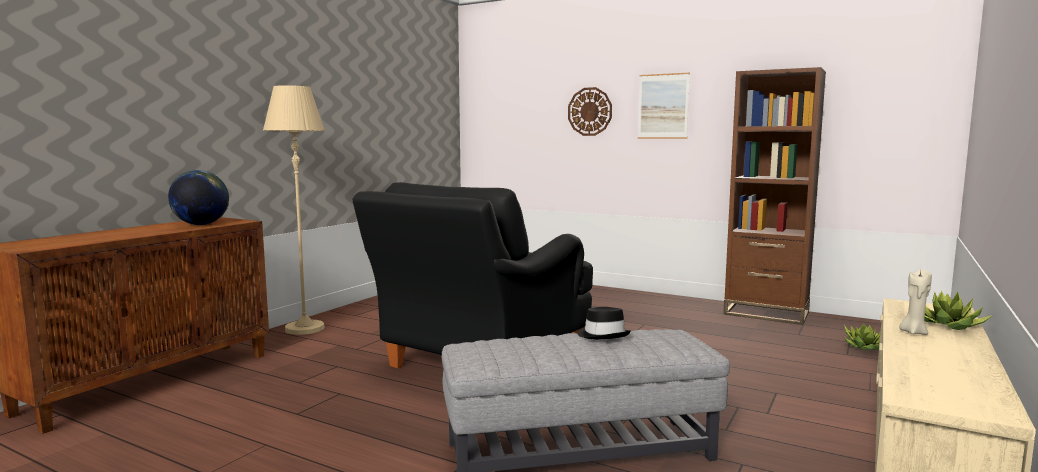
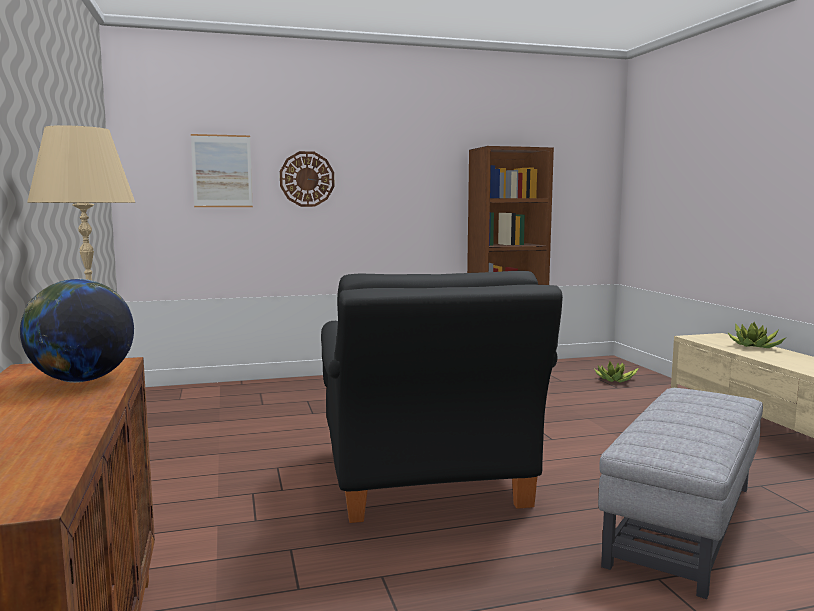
camera: 45 degrees left, 0 degrees up
black hat [577,307,631,339] -> none
picture [638,73,690,139] -> picture moved to [191,134,253,207]
beige candle [899,270,932,335] -> none

